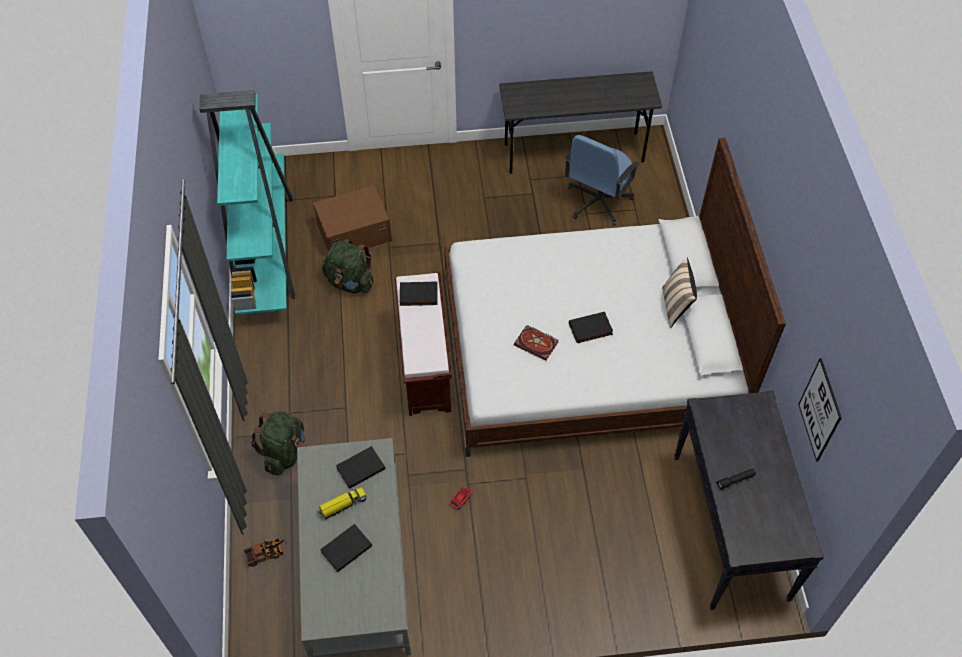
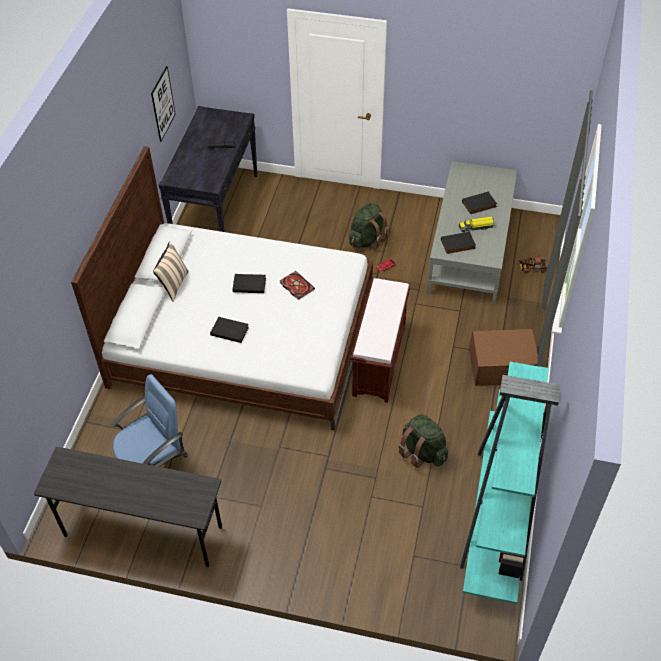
camera: 160 degrees left, 5 degrees down
green backpack [251,411,305,475] -> green backpack moved to [349,203,389,250]
brown storage box [313,185,392,252] -> brown storage box moved to [469,329,538,386]
black book [400,282,438,306] -> black book moved to [210,317,249,343]

